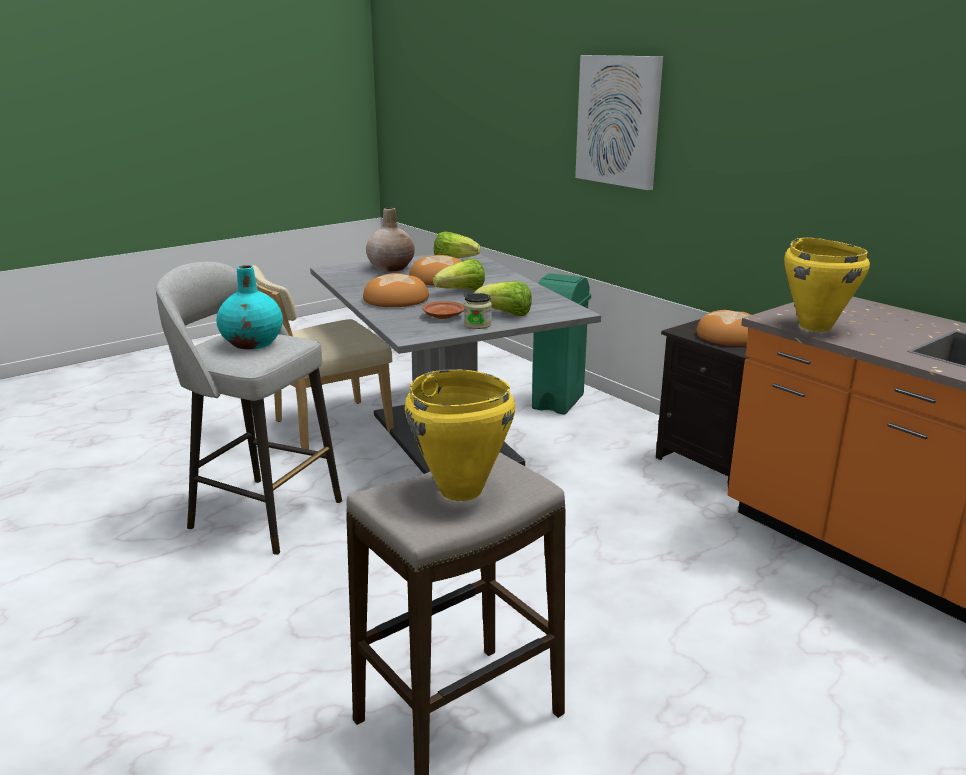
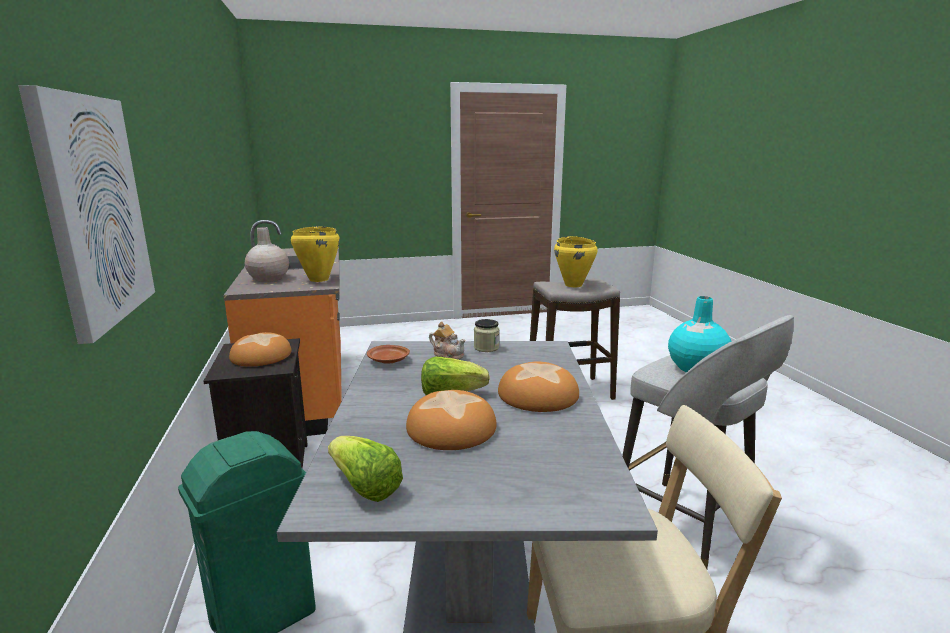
camera: 155 degrees left, 5 degrees down
beige vase [366,207,415,272] -> beige vase moved to [245,227,289,282]
brown plate [422,301,464,319] -> brown plate moved to [367,345,410,364]
lettuce [474,281,532,316] -> teapot [429,321,466,359]

